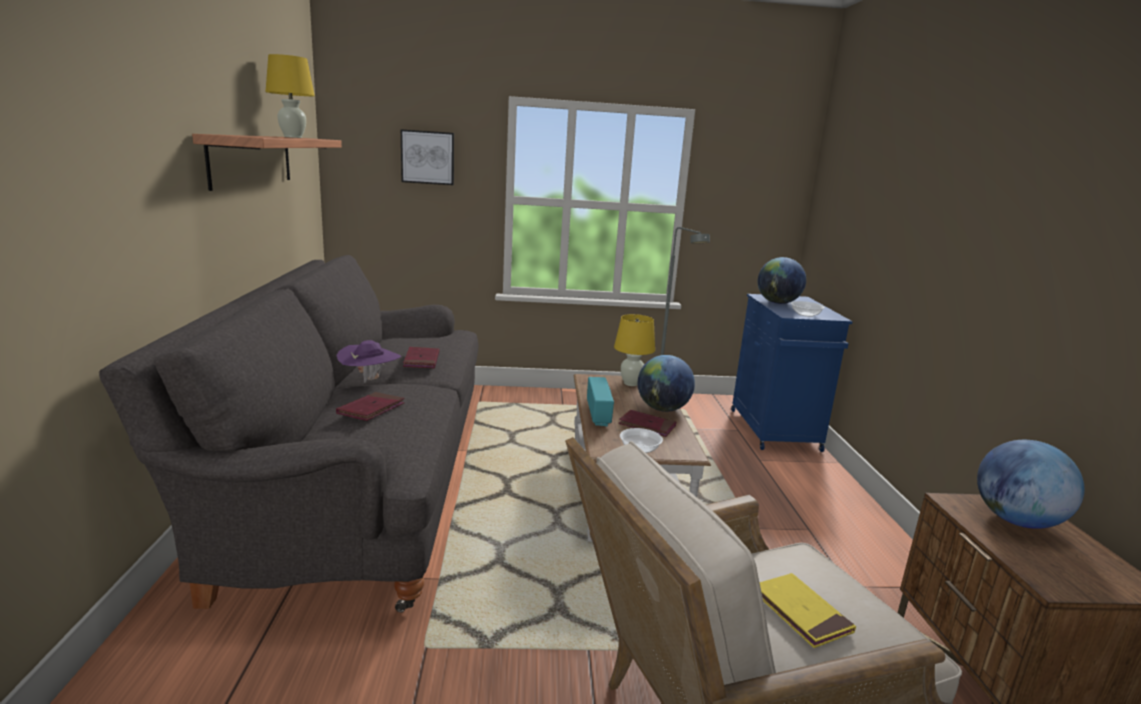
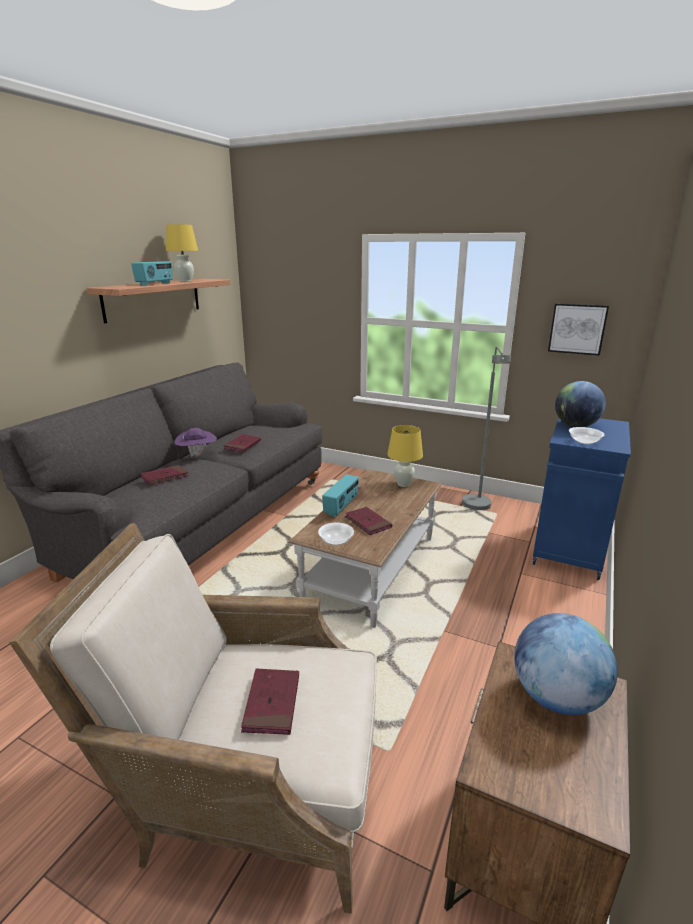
camera: 30 degrees right, 5 degrees up
picture [401,129,454,185] -> picture moved to [548,303,609,356]
globe [638,355,695,412] -> none
yellow book [760,573,856,648] -> red book [241,669,299,735]
none -> radio [131,261,173,286]

